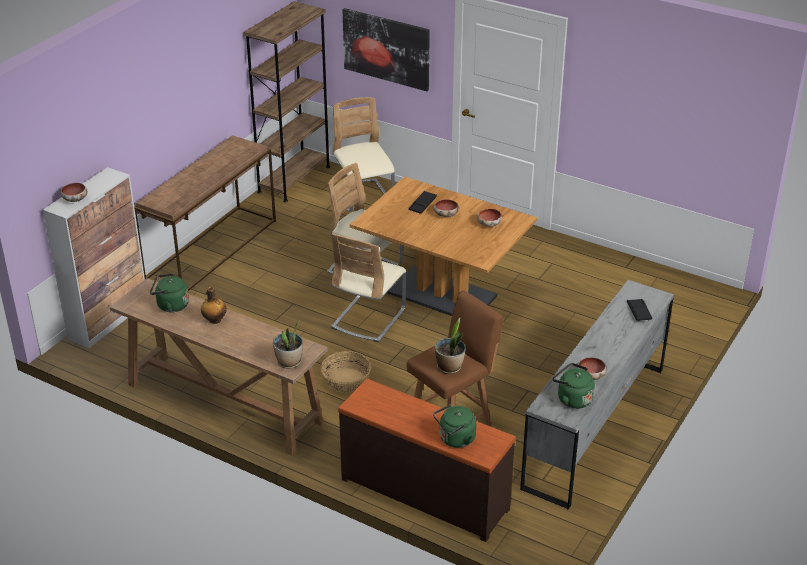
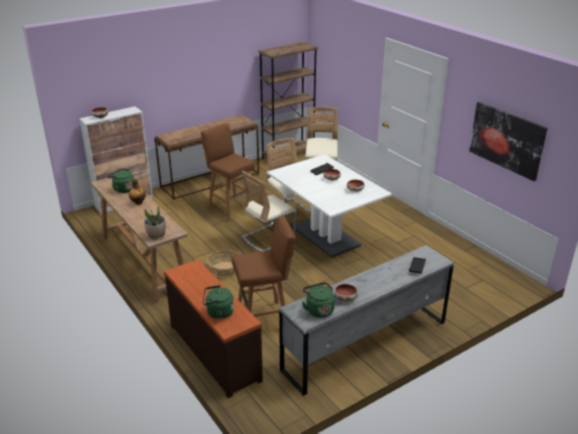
camera: 25 degrees right, 5 degrees down
picture [343,8,430,91] -> picture moved to [469,102,548,181]
brown dining table [350,177,537,316] -> white dining table [267,154,392,258]
potted plant [435,318,466,374] -> none
none -> brown stool [201,123,255,221]

